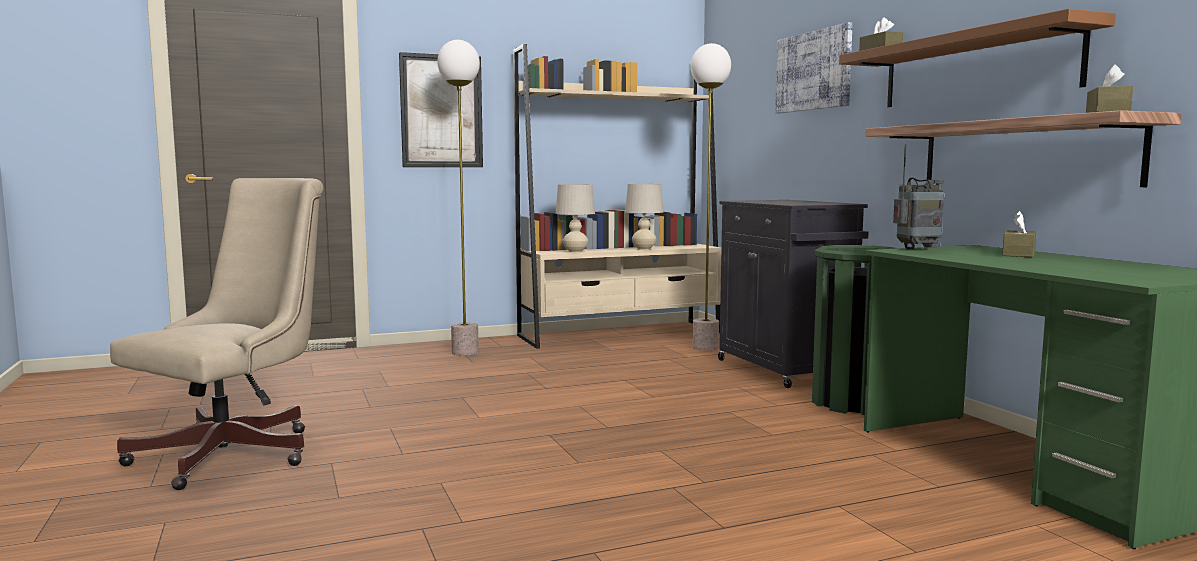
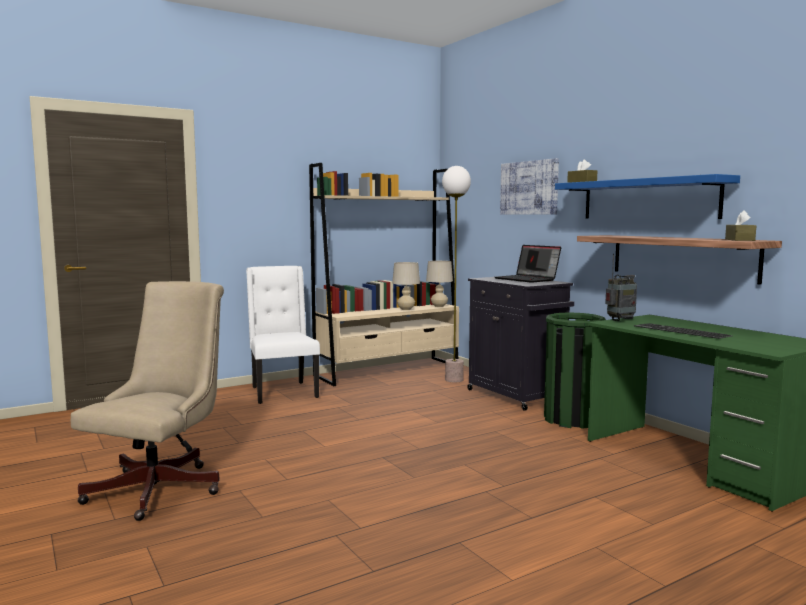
camera: 10 degrees left, 0 degrees up
picture [399,52,483,167] -> none
floor lamp [437,40,480,356] -> white chair [246,266,320,404]
beige table lamp [555,184,595,252] -> beige table lamp moved to [426,261,453,307]
brown shelf [839,8,1116,107] -> blue shelf [555,174,740,219]
brown tissue box [1002,211,1036,257] -> none
none -> laptop [495,245,561,283]
none -> keyboard [634,323,732,339]

